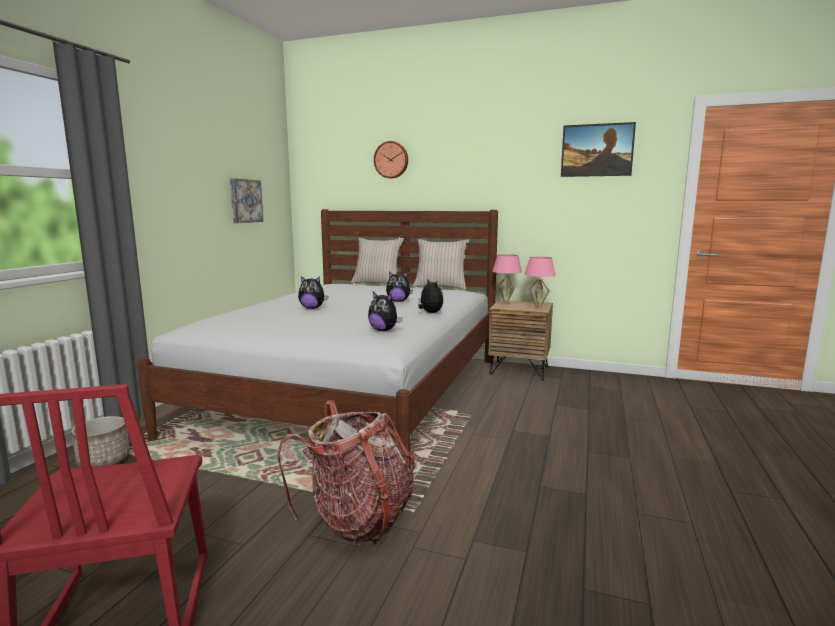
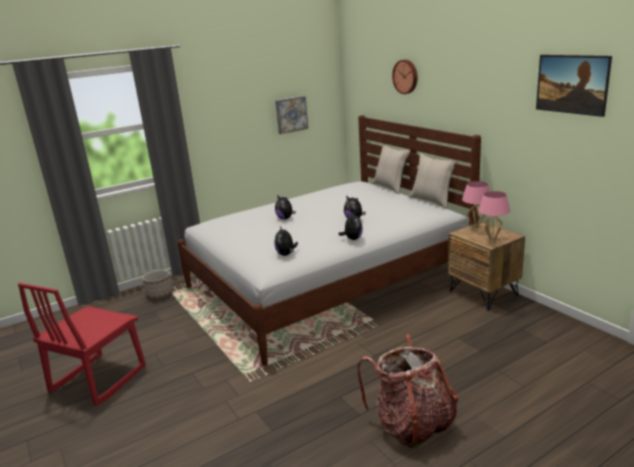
camera: 40 degrees right, 10 degrees up
backpack [278,400,416,545] -> backpack moved to [357,334,458,449]

